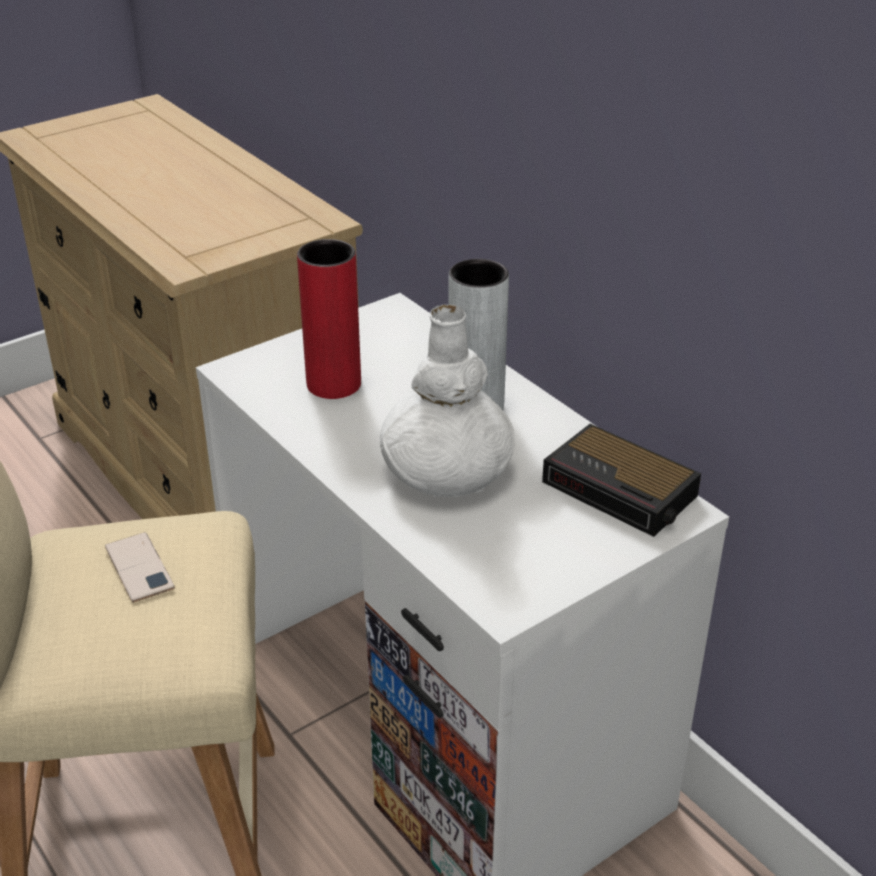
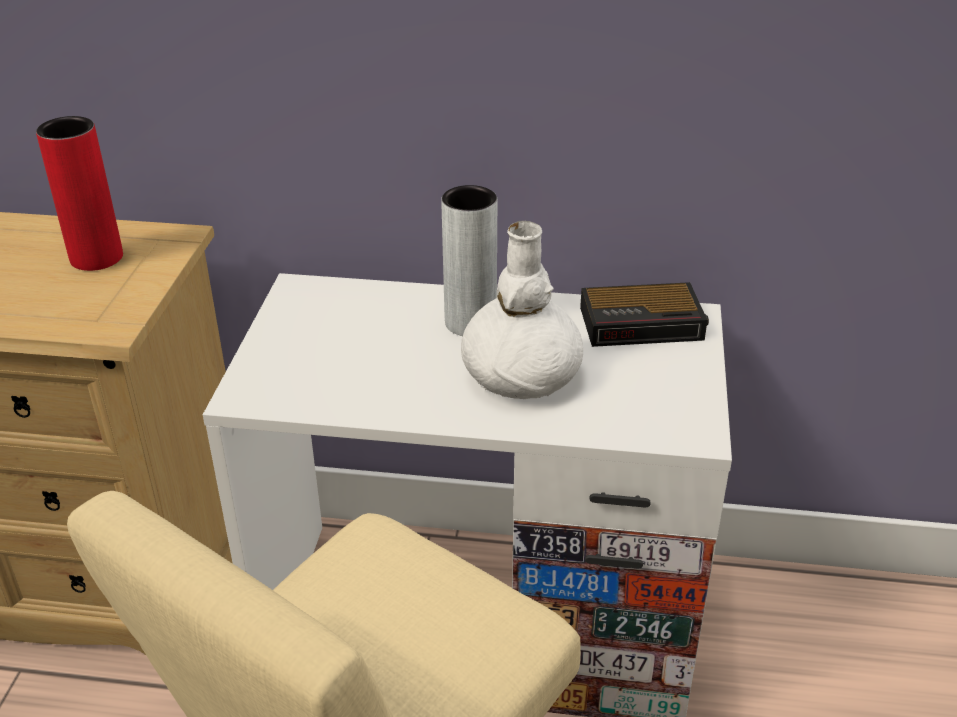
camera: 45 degrees left, 0 degrees up
phone [105,532,175,603] -> none
red vase [297,239,361,399] -> red vase moved to [36,116,123,271]

